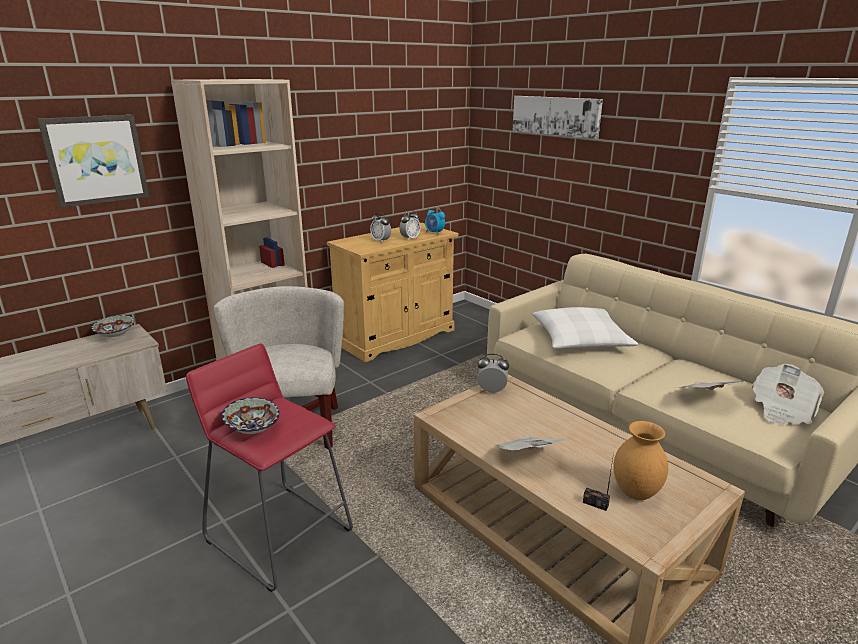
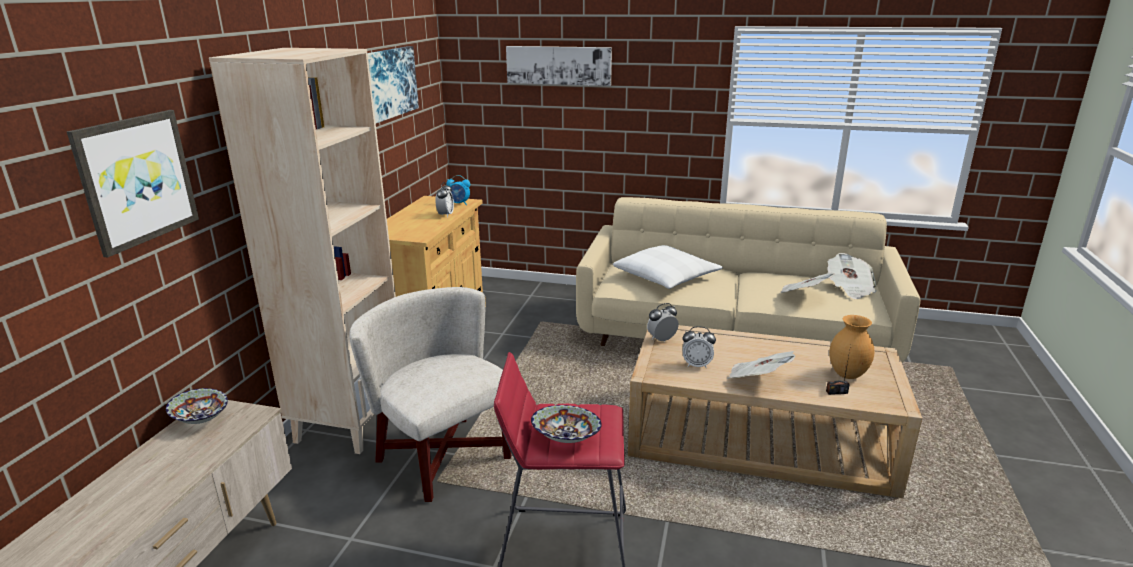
camera: 35 degrees left, 0 degrees up
alarm clock [370,212,391,243] -> alarm clock moved to [683,326,716,369]
none -> picture [368,46,419,123]

